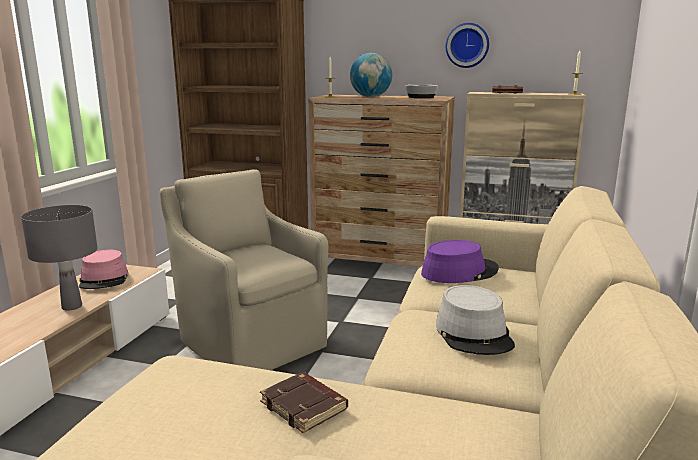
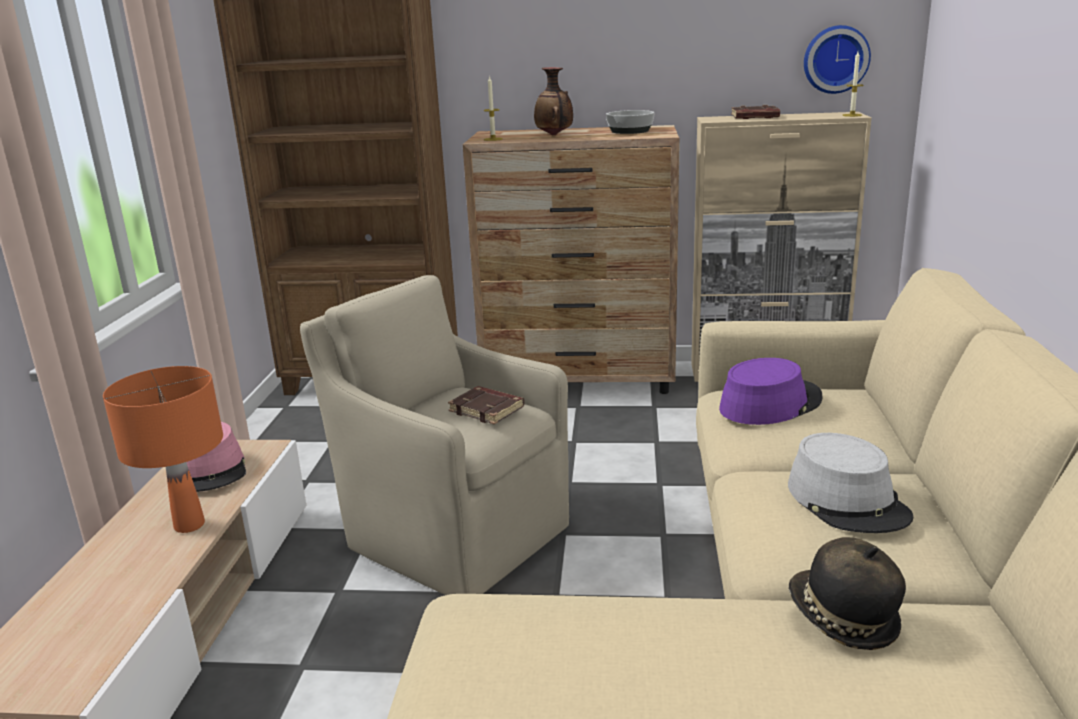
camera: 10 degrees left, 5 degrees up
grey table lamp [21,205,97,311] -> orange table lamp [103,366,223,533]
brown book [260,372,348,433] -> brown book moved to [448,386,524,424]
globe [350,53,392,97] -> vase [534,67,573,136]
wall clock [446,23,489,68] -> wall clock moved to [804,25,871,94]
none -> hat [789,537,906,650]

